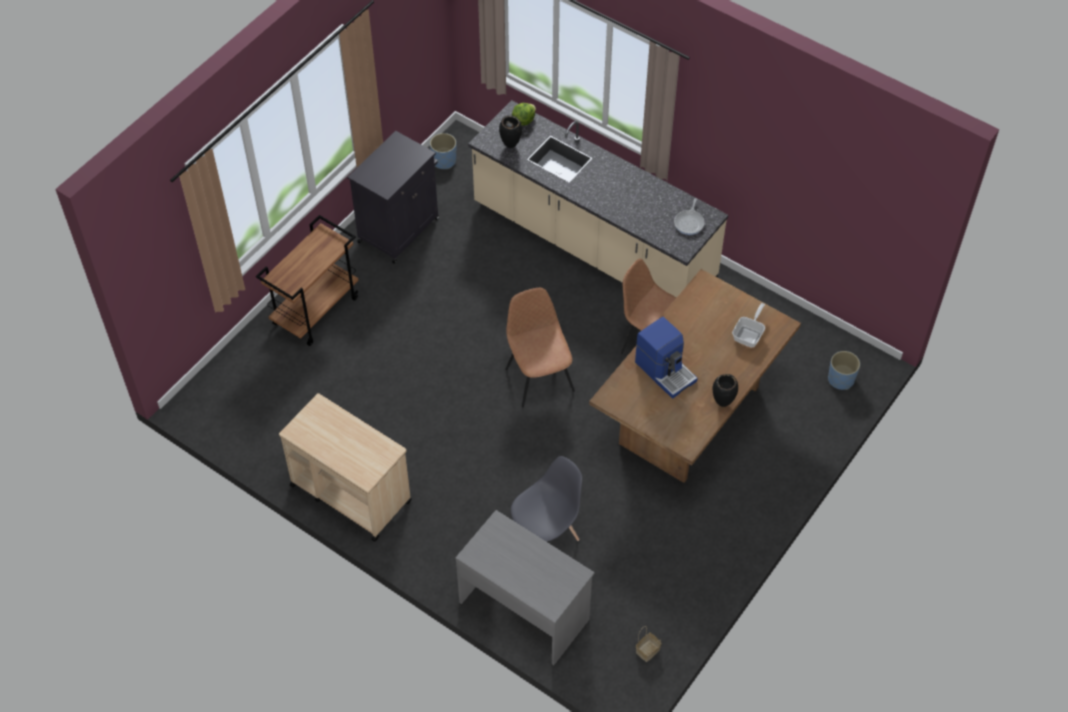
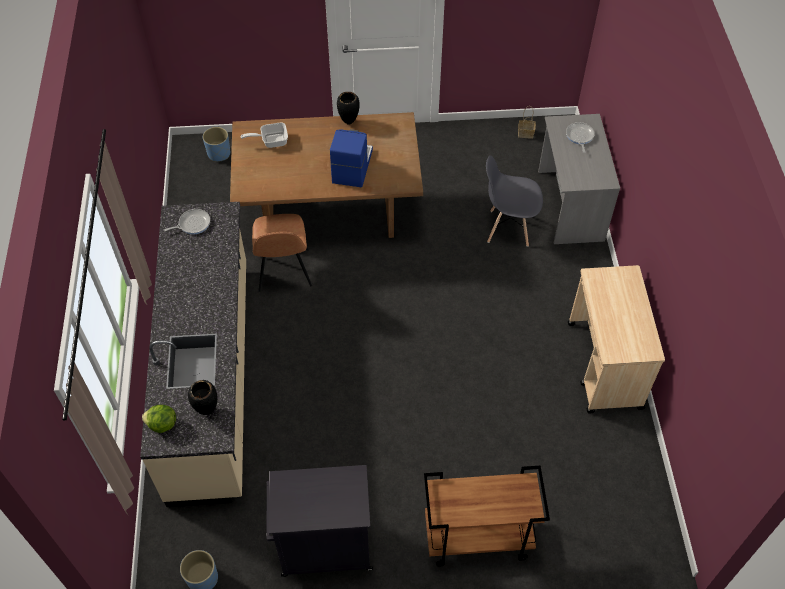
camera: 130 degrees left, 0 degrees up
brown chair [505,288,575,407] -> none
none -> frying pan [566,122,595,153]

